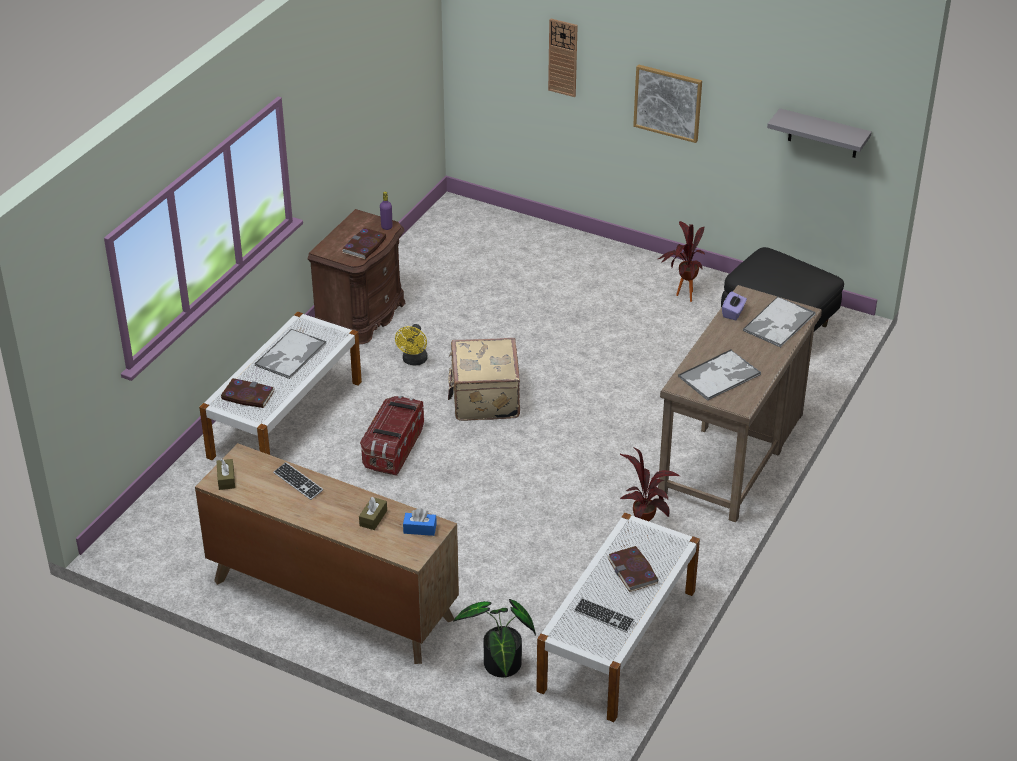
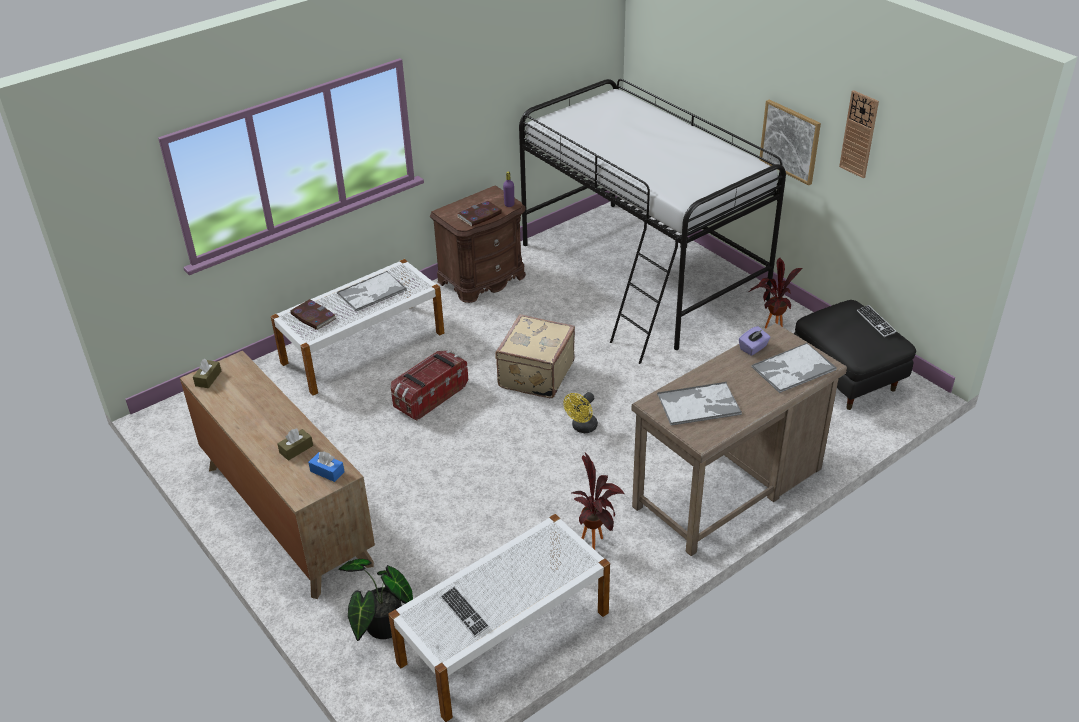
camera: 25 degrees right, 0 degrees up
keyboard [273,462,323,500] -> keyboard moved to [857,305,896,337]
yellow fan [395,324,427,365] -> yellow fan moved to [563,392,598,433]
wall clock [548,18,578,97] -> wall clock moved to [839,90,879,179]
book [607,546,658,592] -> none
grey shelf [767,108,872,158] -> none
none -> black bed [519,79,786,364]

